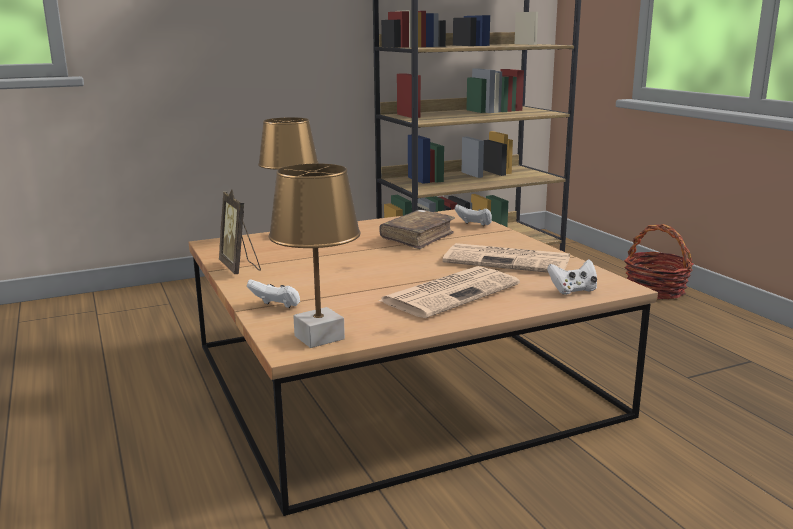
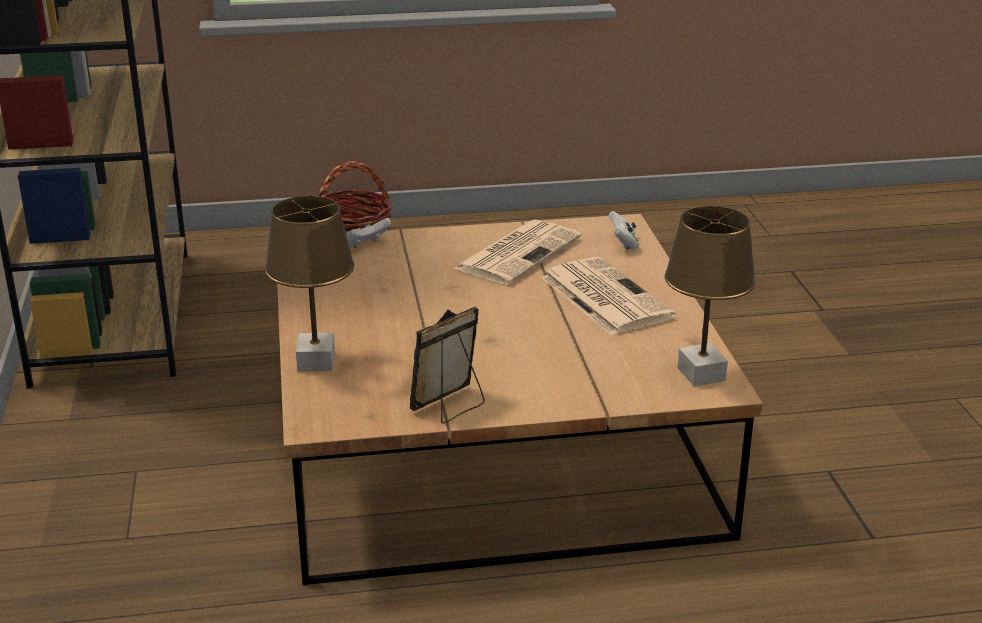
camera: 75 degrees left, 10 degrees up
picture frame [219,189,261,274] -> picture frame turned 150 degrees clockwise [410,307,485,424]
white game controller [247,279,300,308] -> none
brown book [379,210,455,249] -> none

